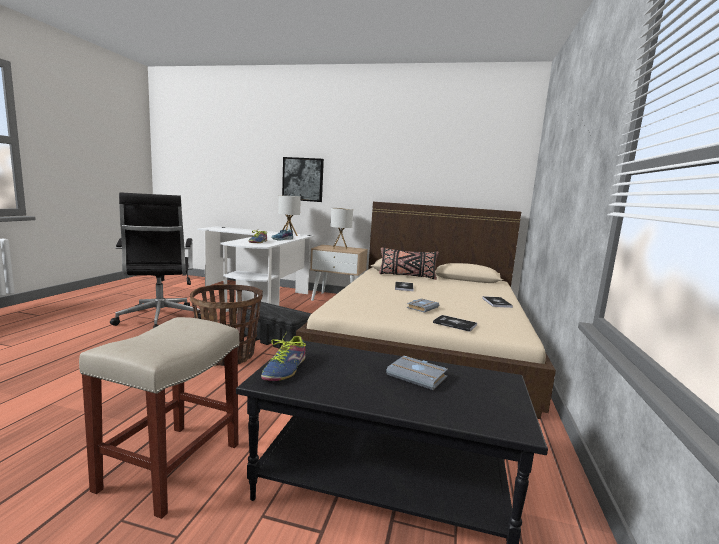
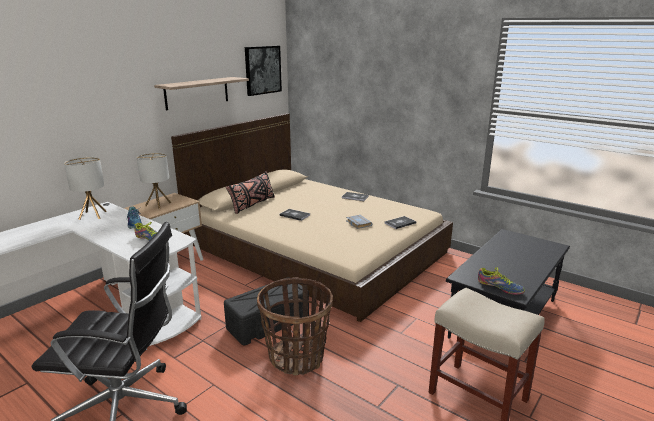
camera: 65 degrees left, 10 degrees up
picture [282,157,324,202] -> picture moved to [245,46,282,96]
grey book [386,356,448,390] -> none
none -> shelf [154,77,249,110]

